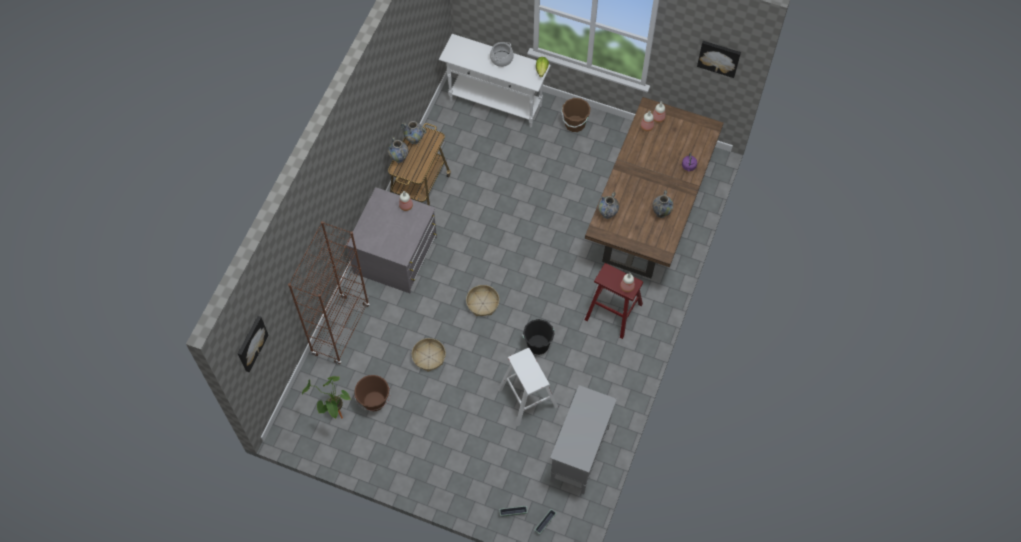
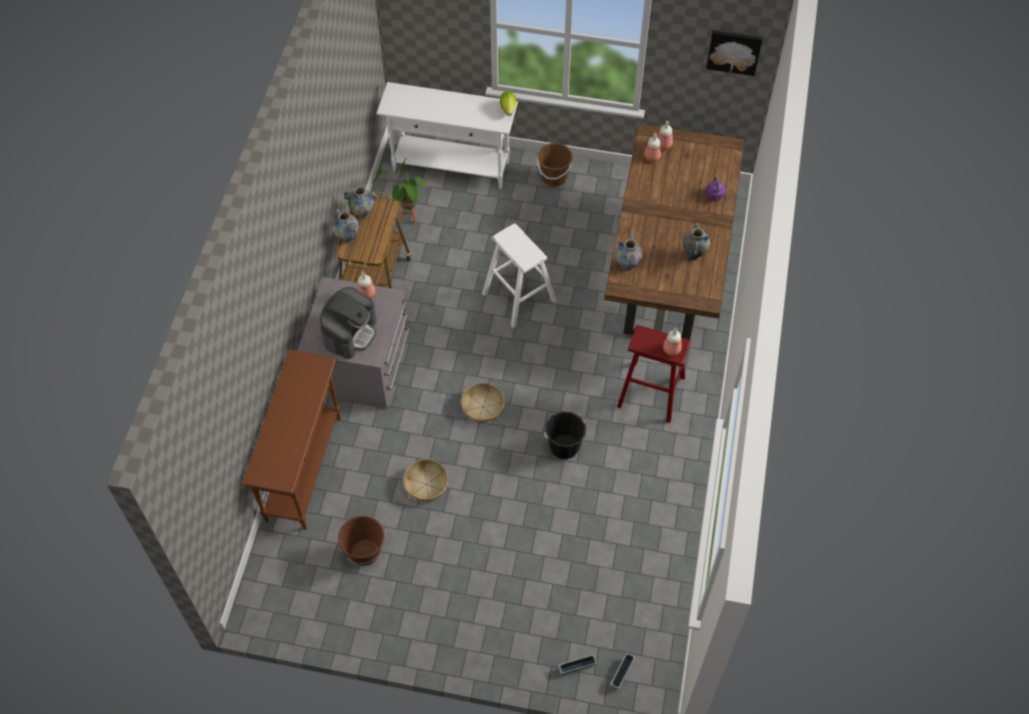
camera: 10 degrees left, 5 degrees down
picture [238,316,269,372] -> none
brown bookcase [288,221,370,365] -> brown console table [242,350,341,530]
potted plant [302,376,350,419] -> potted plant moved to [372,158,427,223]
cooking pot [490,42,514,67] -> none
white stool [498,348,558,426] -> white stool moved to [482,223,557,328]
grey cabinet [550,385,617,494] -> none
none -> coffee machine [320,287,377,359]

